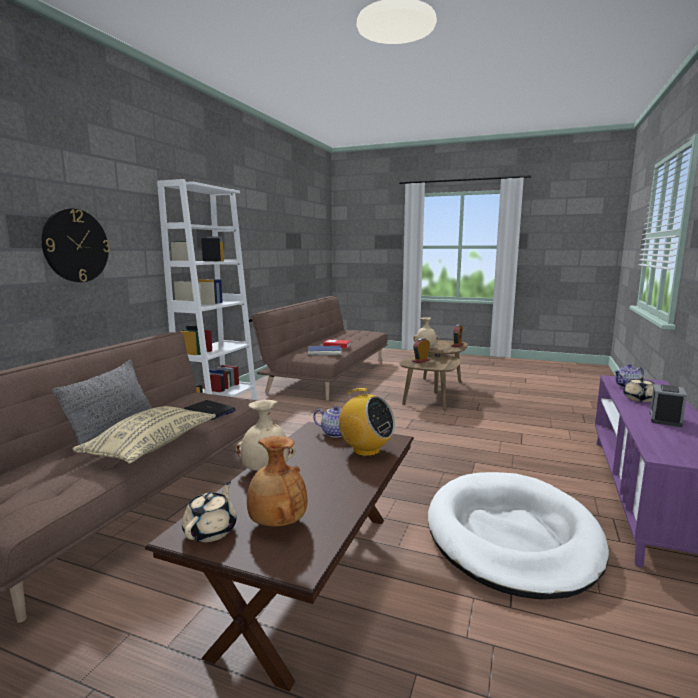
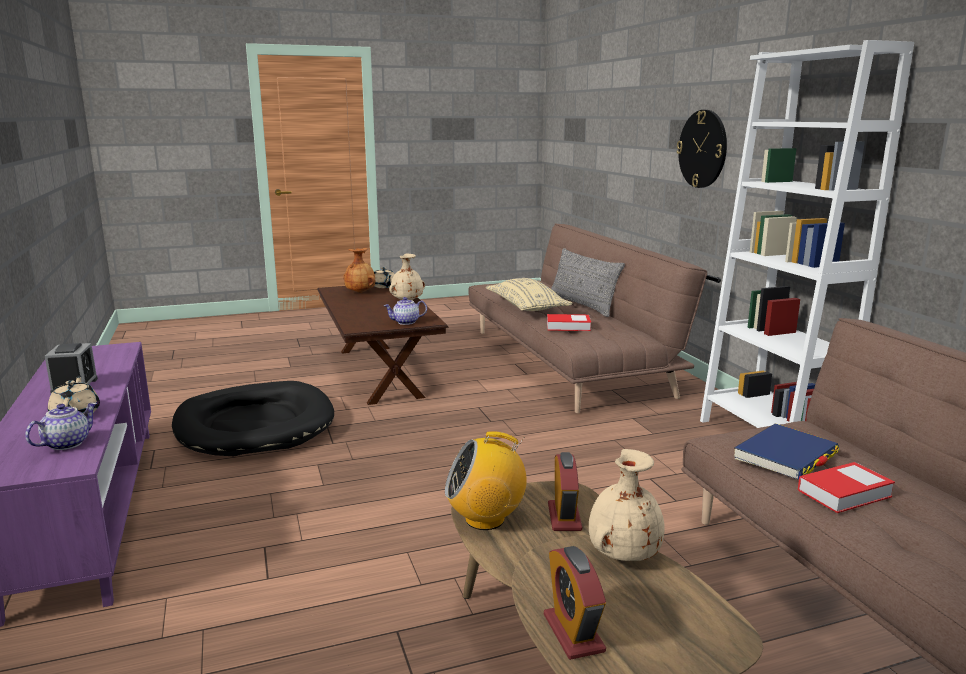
camera: 140 degrees right, 5 degrees up
laptop [183,400,236,420] -> book [547,314,591,331]
radio [334,388,395,457] -> radio moved to [445,431,527,530]
white dog bed [428,472,609,600] -> black dog bed [172,381,334,456]

